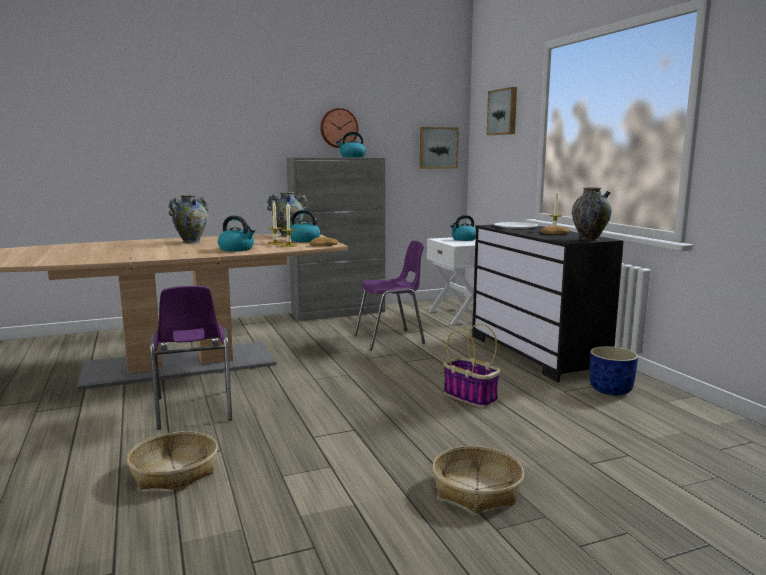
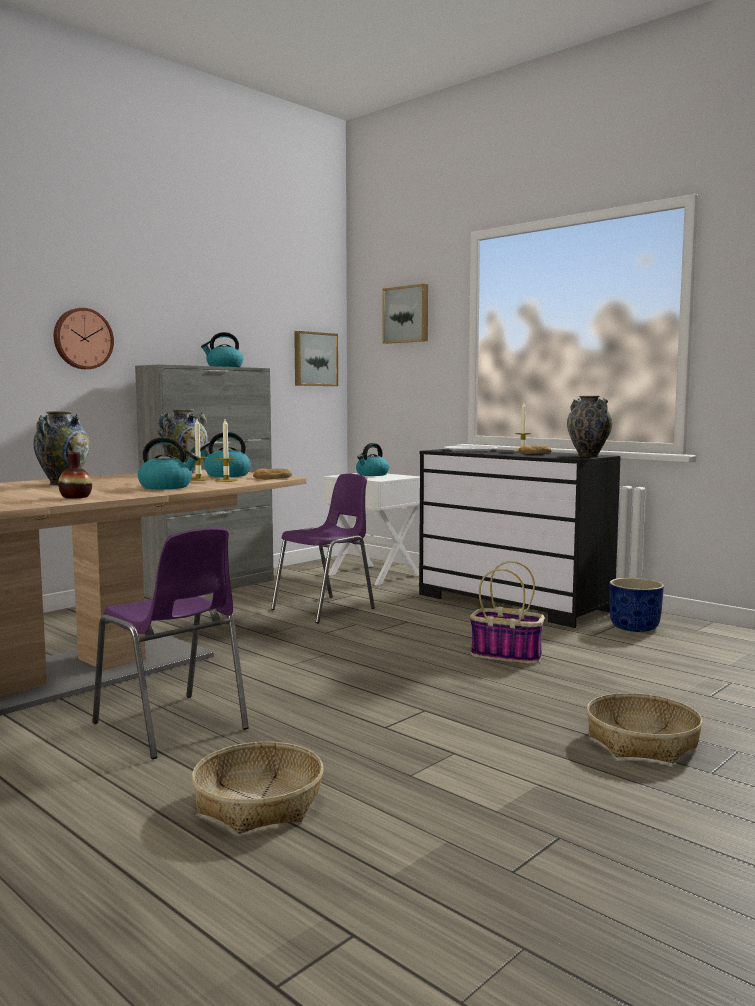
camera: 25 degrees left, 5 degrees down
wall clock [320,108,358,148] -> wall clock moved to [54,308,114,369]
none -> vase [58,452,92,499]

